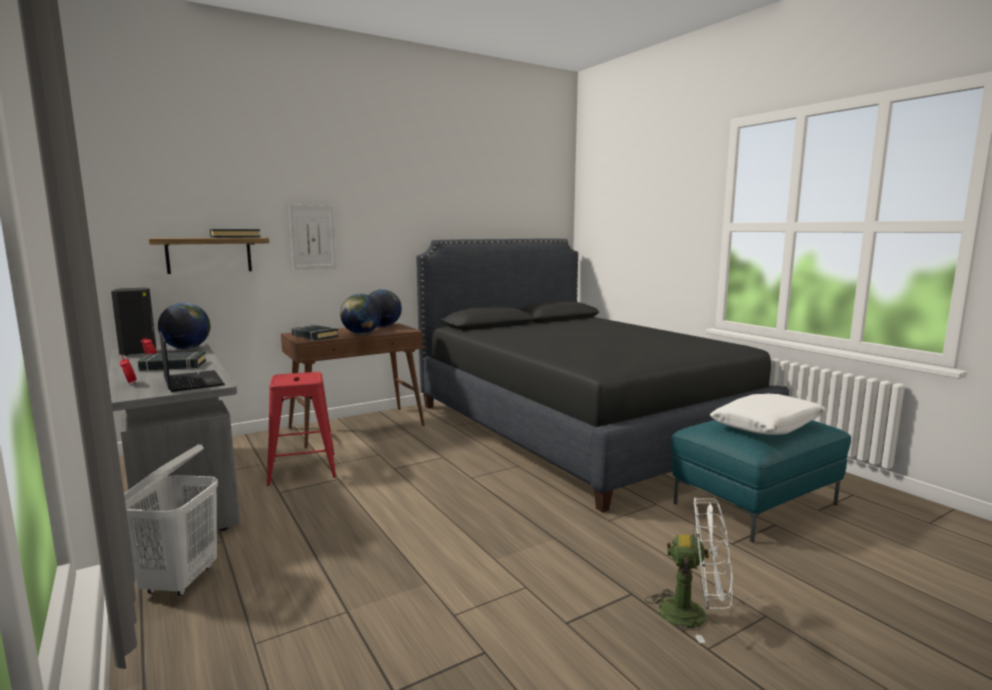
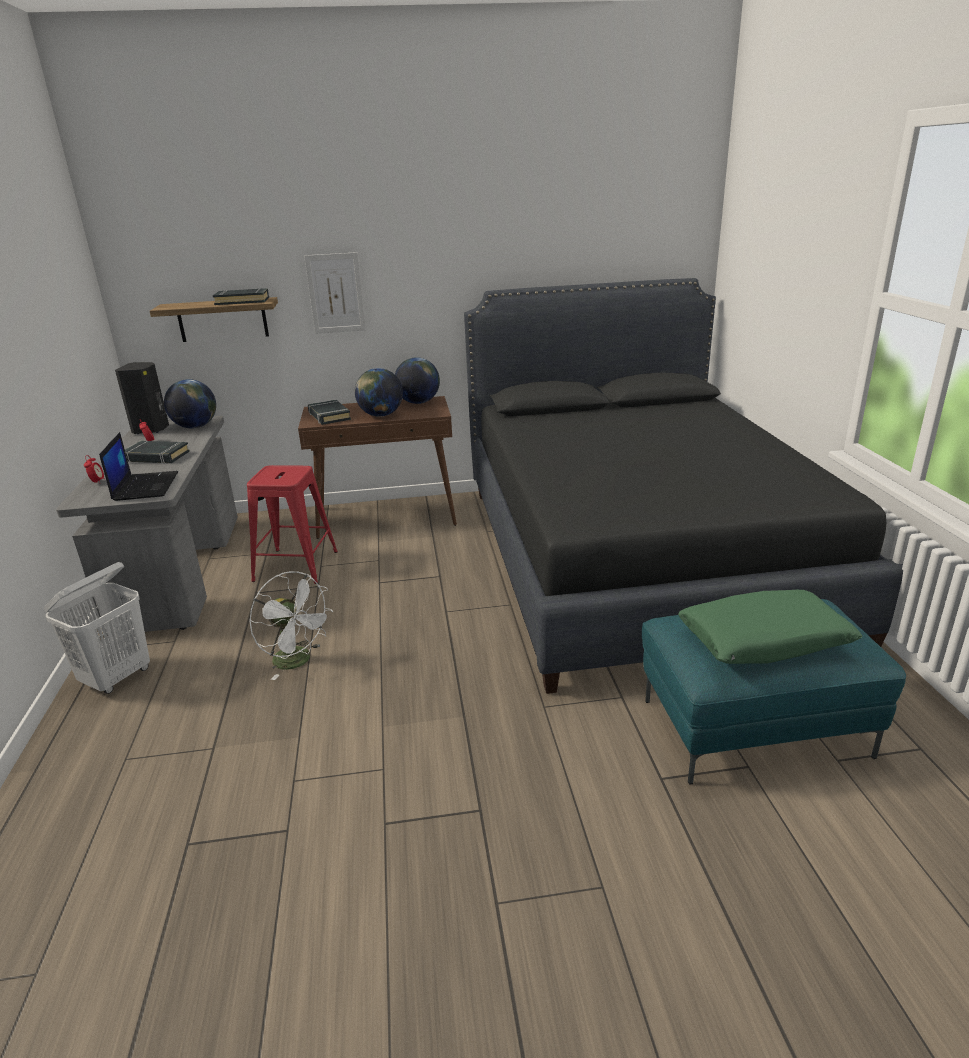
camera: 25 degrees right, 15 degrees up
white fan [645,498,733,643] -> white fan moved to [249,571,333,680]
white pillow [710,394,827,435] -> green pillow [678,590,863,664]

